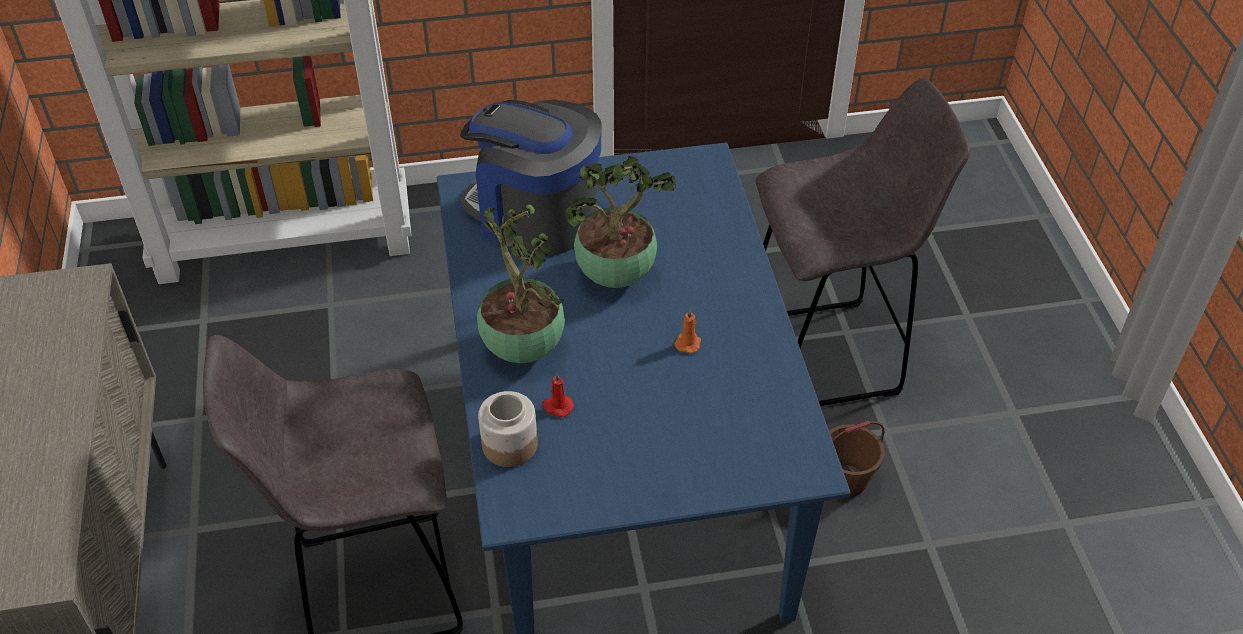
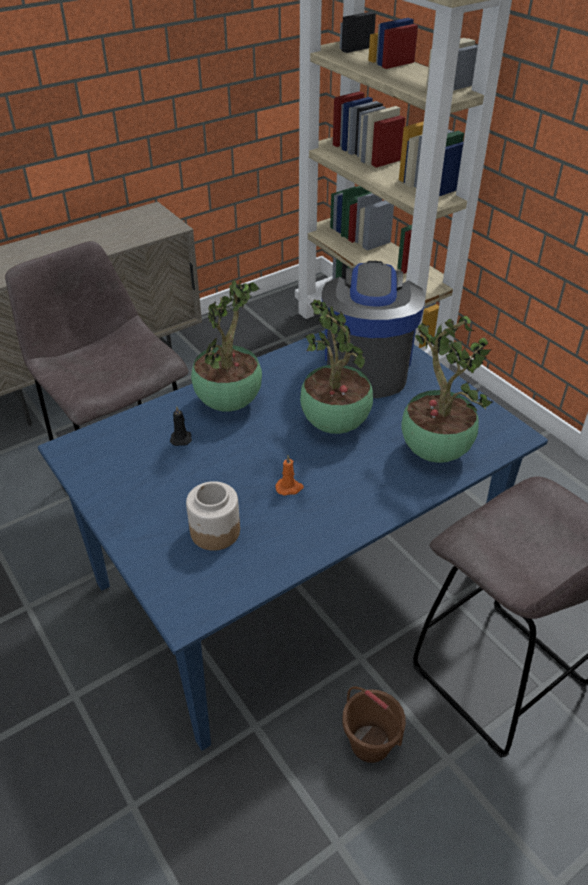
camera: 65 degrees right, 5 degrees down
jar [478,391,538,467] -> jar moved to [186,481,240,551]
red candle [542,373,574,417] -> black candle [170,407,192,446]
none -> potted plant [401,316,493,463]

